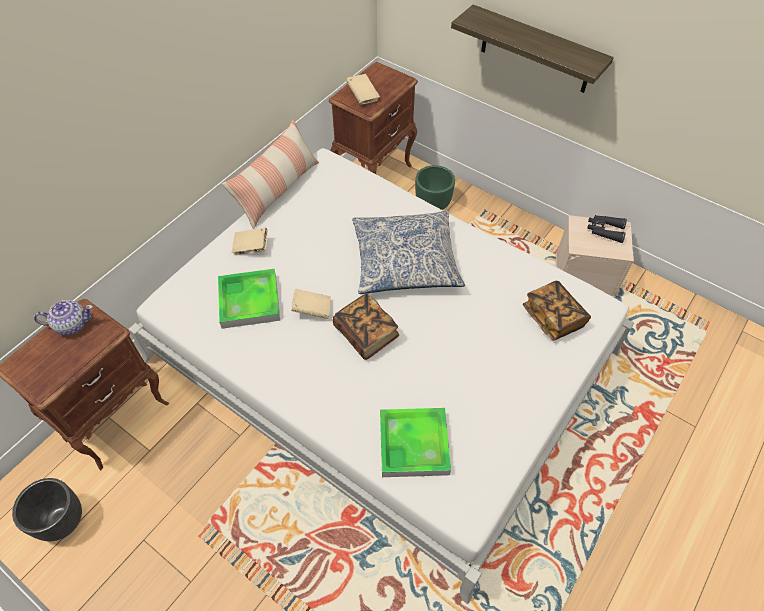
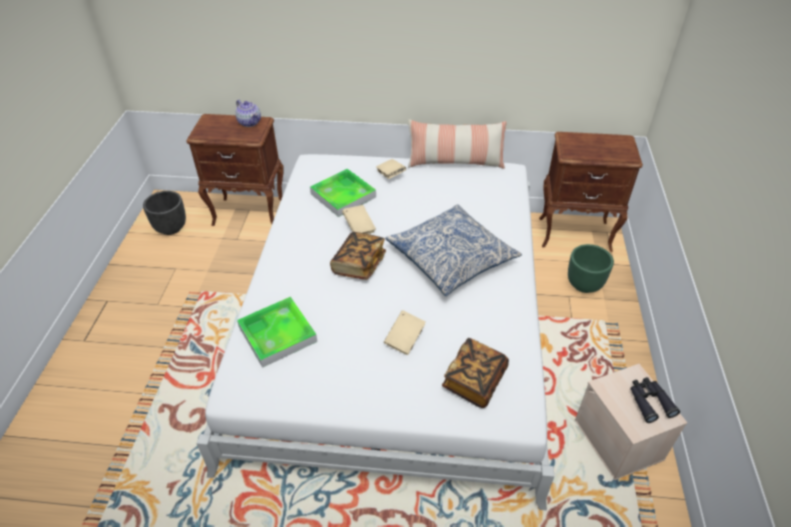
camera: 60 degrees right, 10 degrees down
beige book [346,74,380,105] -> beige book moved to [384,310,426,355]
shelf [451,5,614,93] -> none

